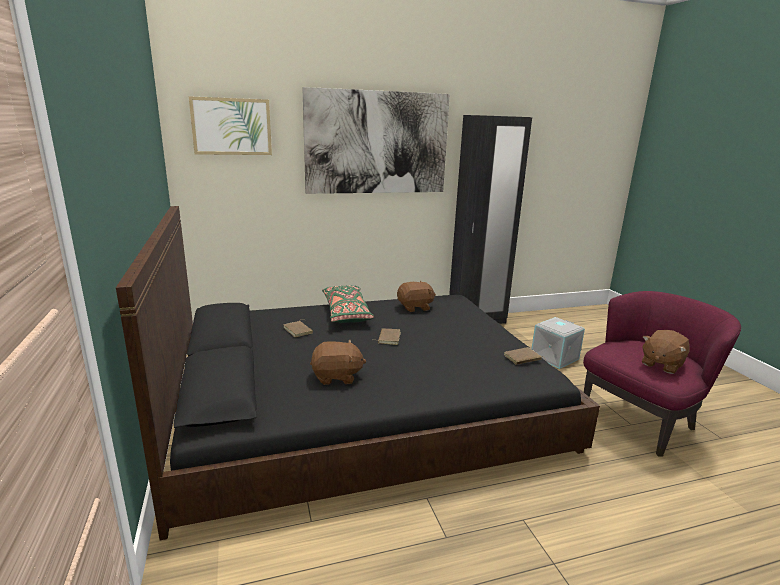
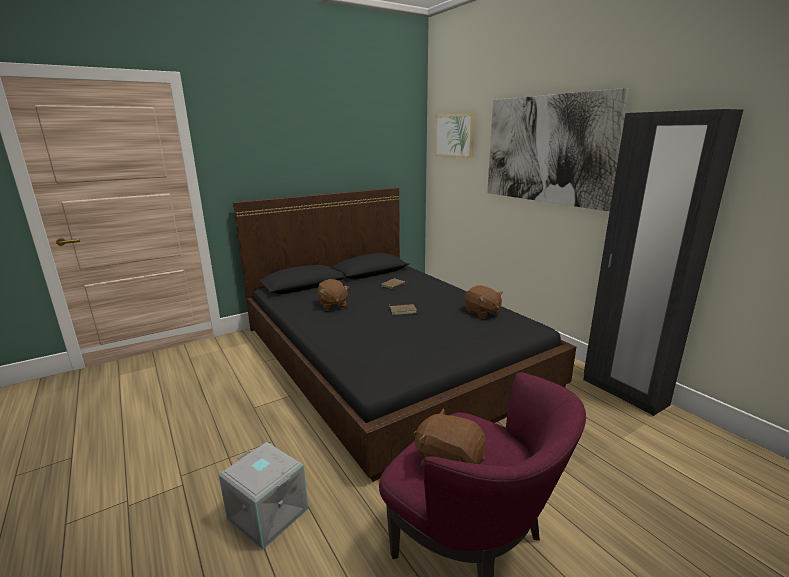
camera: 75 degrees right, 0 degrees up
green pillow [322,285,374,323] -> none
brown book [504,347,546,365] -> none
grey storage box [532,317,585,369] -> grey storage box moved to [219,442,308,550]

